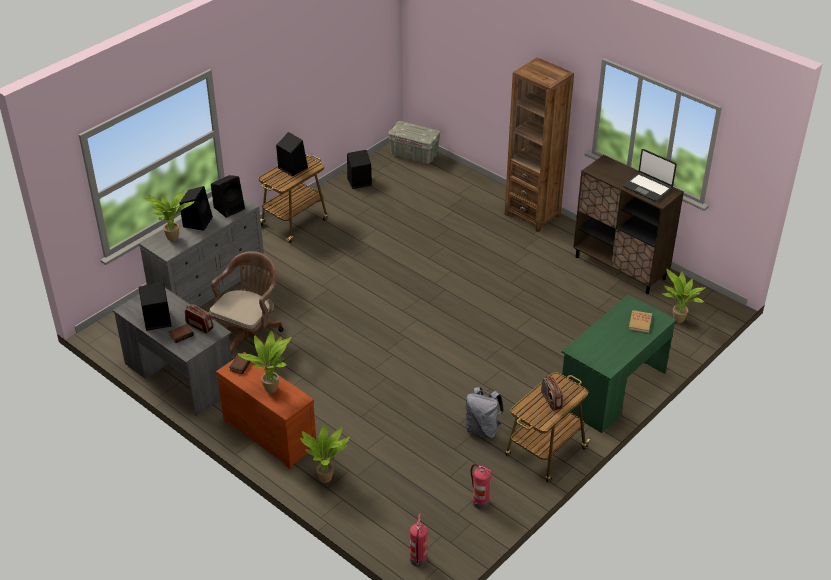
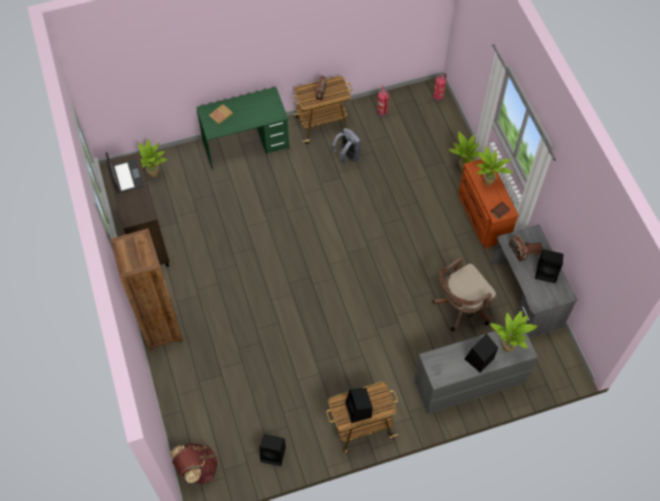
camera: 150 degrees left, 20 degrees up
black speaker [211,175,245,218] -> none
grey storage box [388,121,440,164] -> brown backpack [170,443,218,484]

